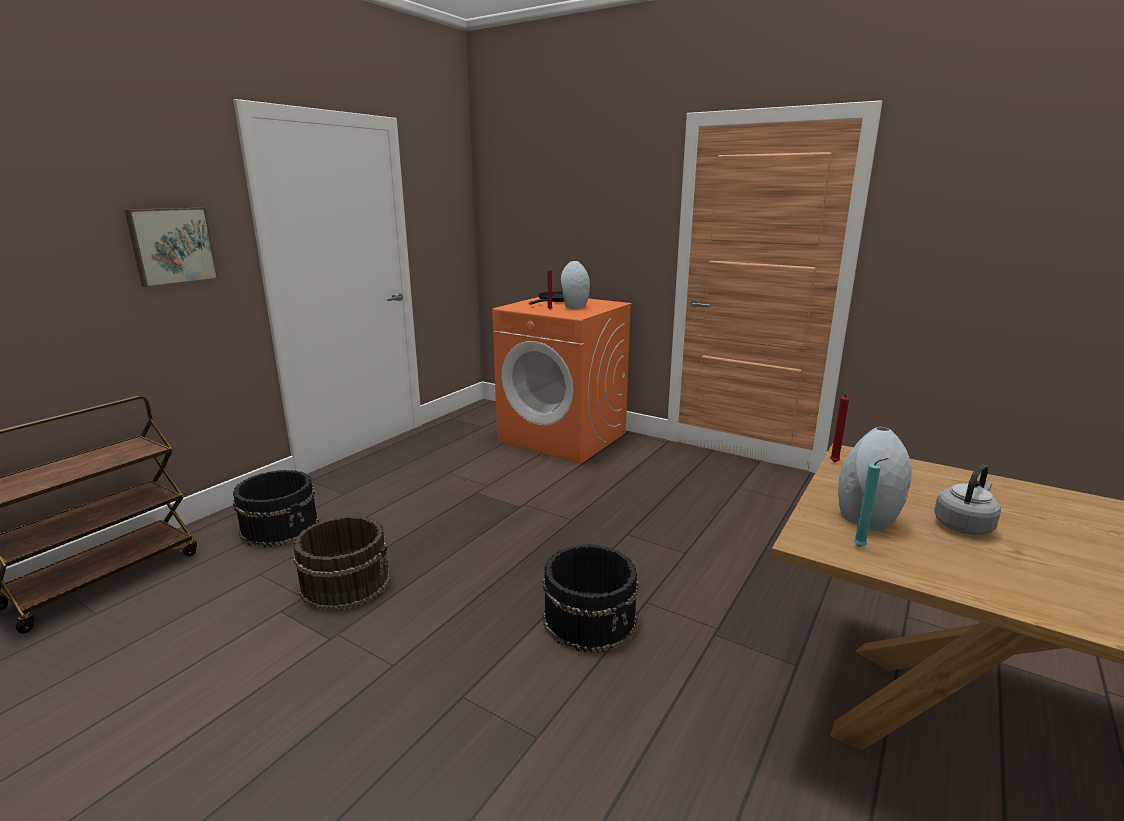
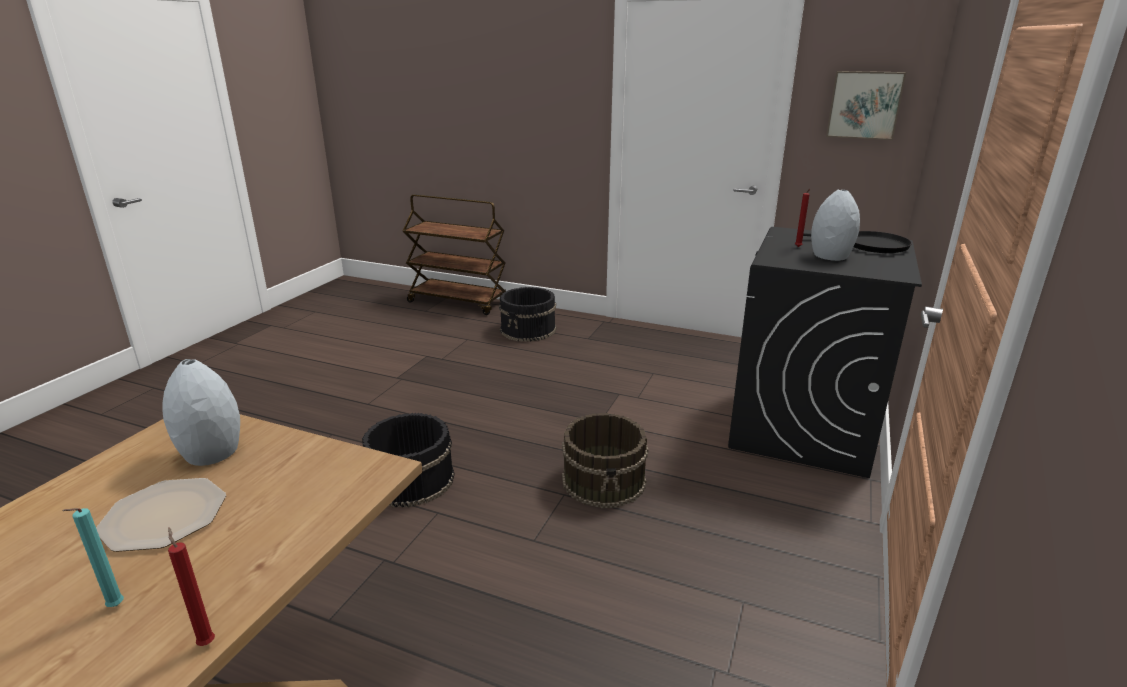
camera: 80 degrees right, 5 degrees up
picture [124,208,219,288] -> picture moved to [826,71,906,140]
brown bucket [293,516,391,611] -> brown bucket moved to [562,413,649,508]
orange washing machine [492,297,632,464] -> black washing machine [728,227,922,478]
red candle [830,392,849,462] -> red candle moved to [168,527,215,646]
turquoise candle [854,458,889,547] -> turquoise candle moved to [63,508,124,607]
grey kettle [934,465,1001,535] -> plate [96,478,226,552]

